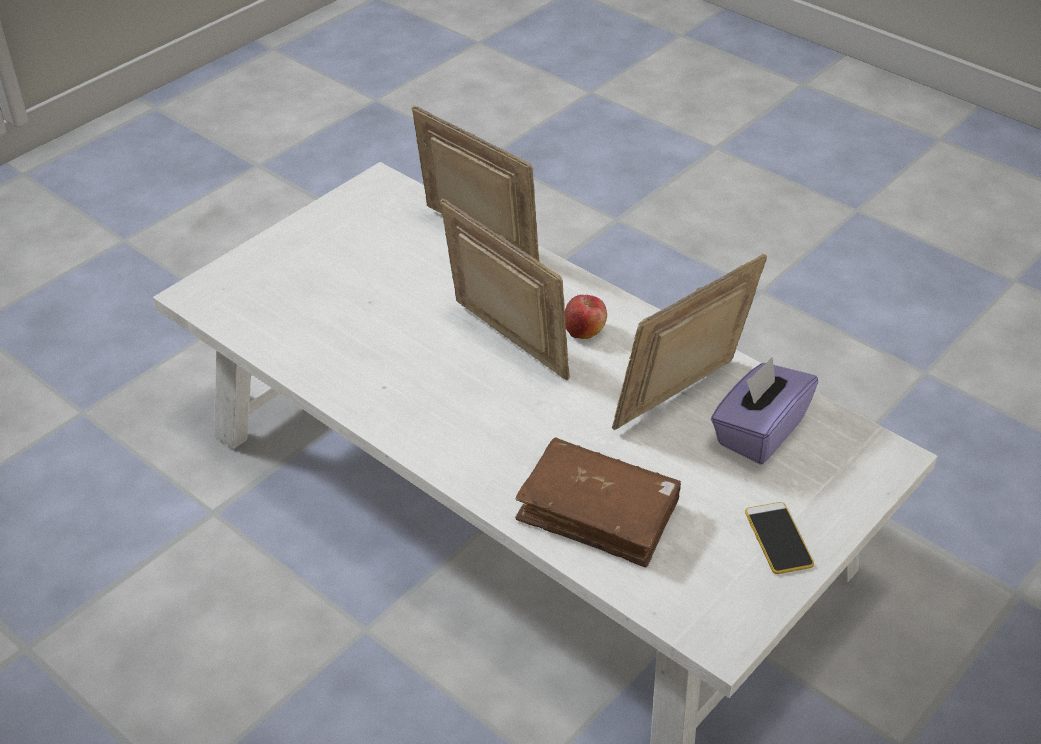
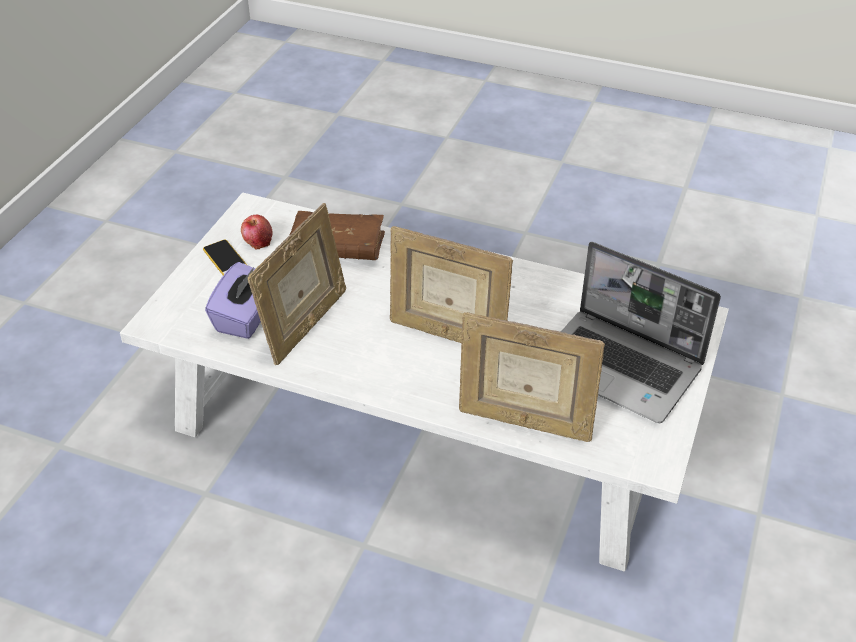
camera: 160 degrees right, 0 degrees up
apple [565,295,607,339] -> apple moved to [241,215,273,249]
none -> laptop [561,242,721,423]

